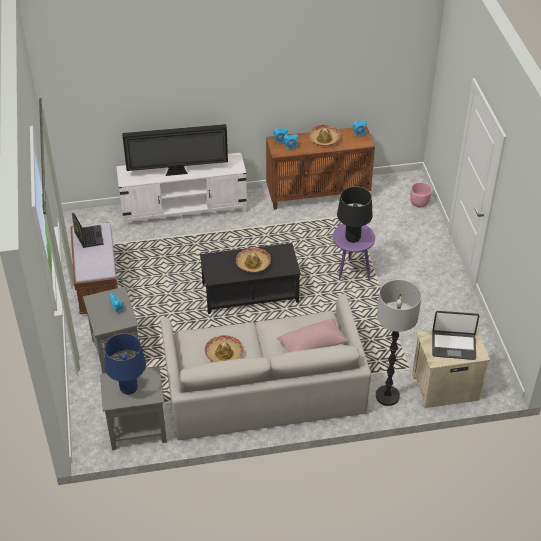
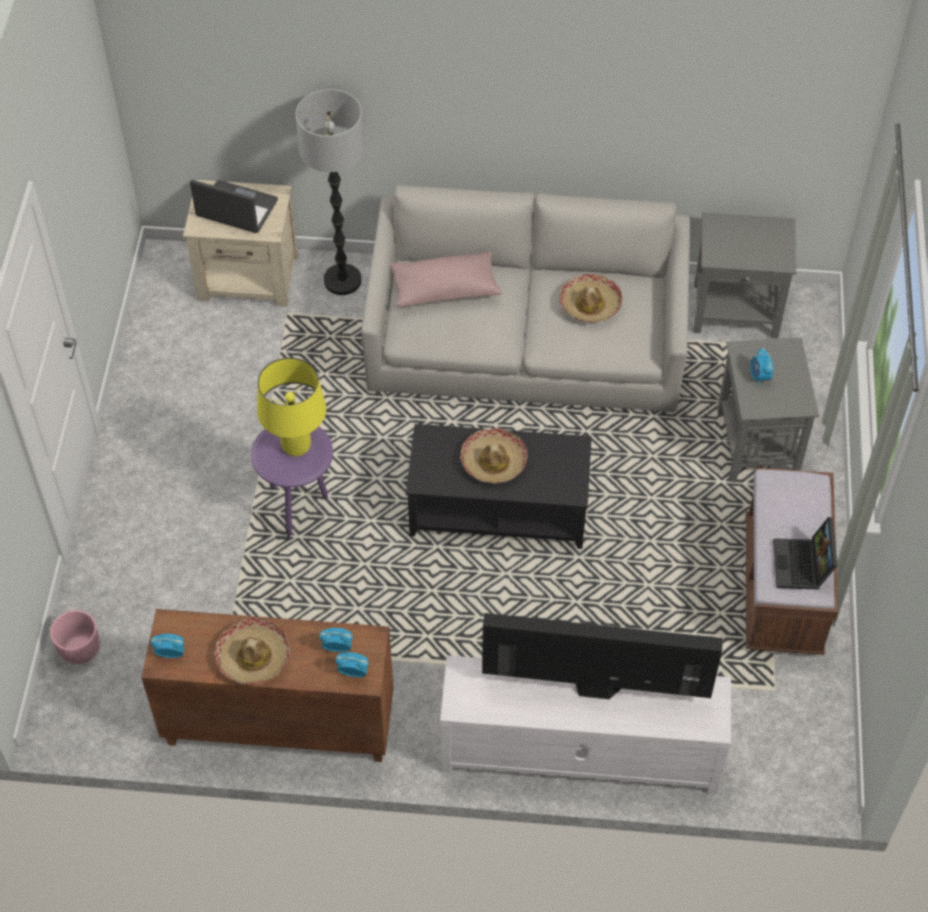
camera: 165 degrees left, 10 degrees up
blue table lamp [104,333,146,395] -> none
black table lamp [337,186,373,243] -> yellow table lamp [257,357,326,457]

